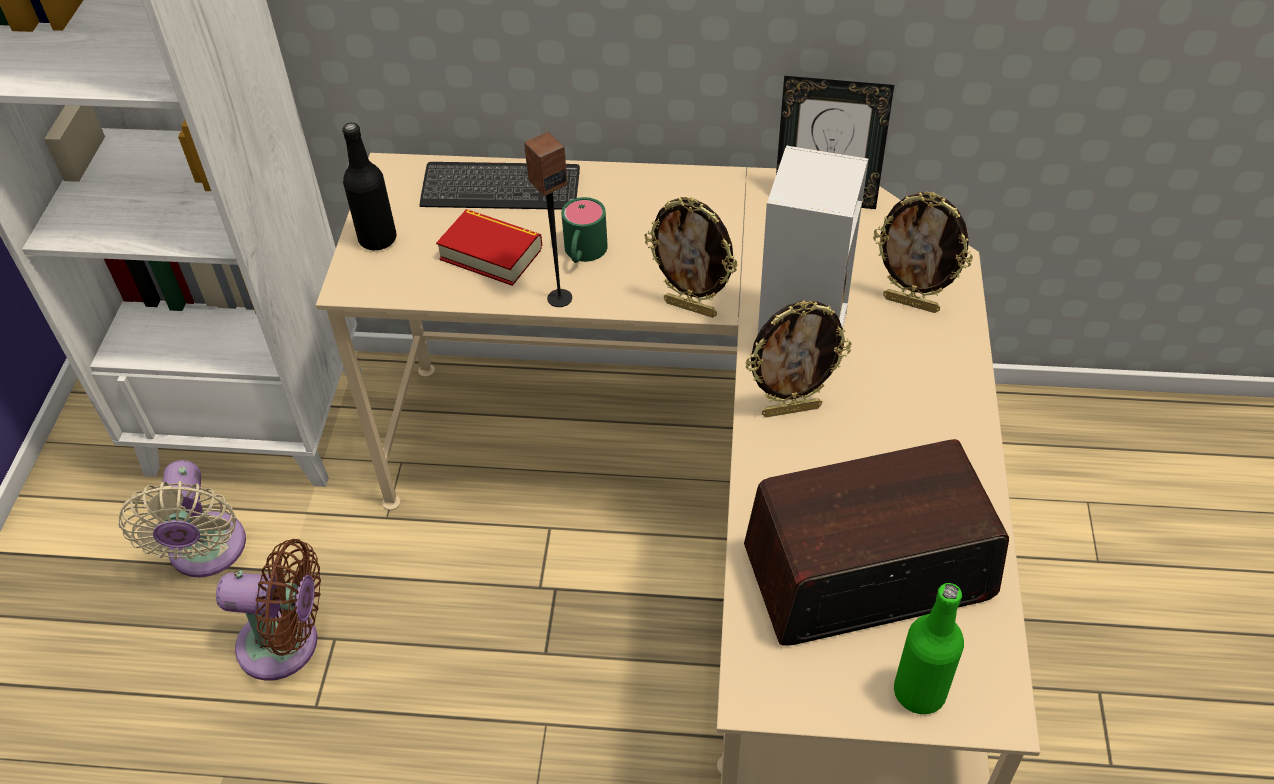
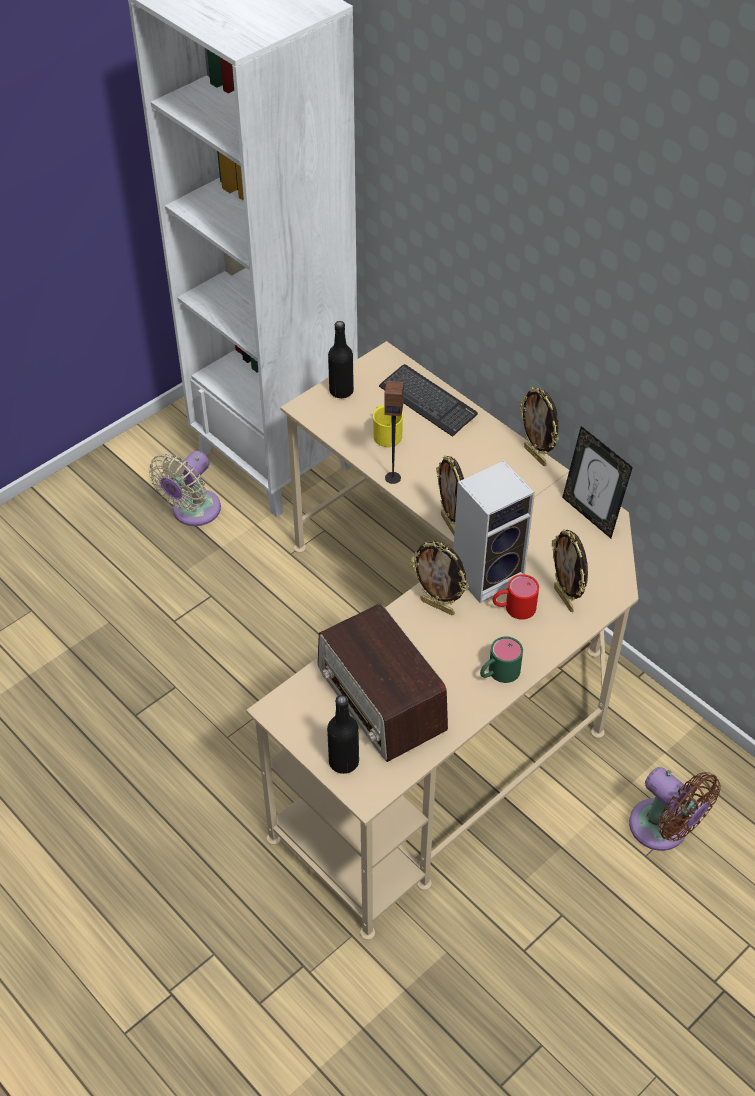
camera: 40 degrees right, 0 degrees up
brown fan [216,539,321,681] -> brown fan moved to [629,767,721,851]
book [436,209,542,286] -> yellow mug [373,405,403,447]
green mug [561,197,608,263] -> green mug moved to [480,636,523,683]
radio [744,439,1009,646] -> radio turned 150 degrees counterclockwise [318,604,448,762]
green bottle [894,583,964,714] -> black bottle [327,695,359,774]
none -> red mug [493,574,539,620]
none -> picture frame [520,387,559,466]

